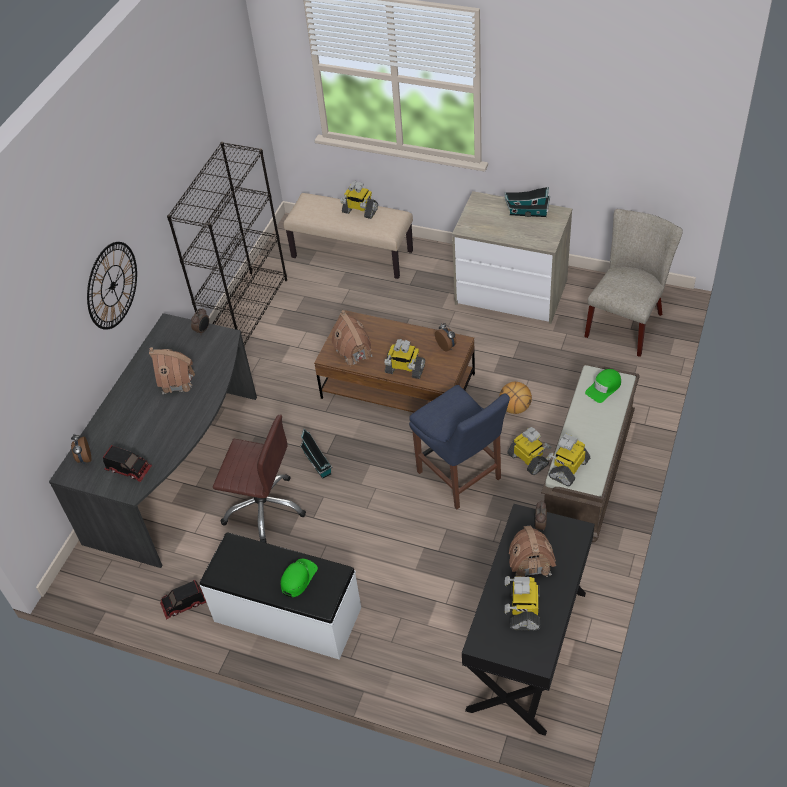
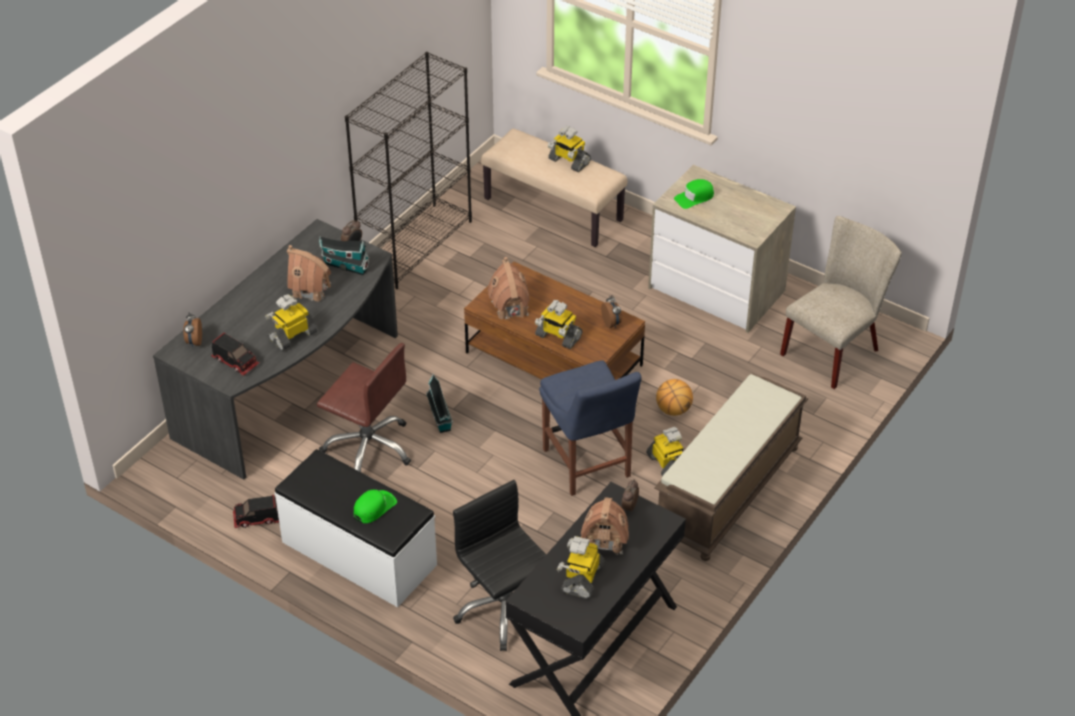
camera: 10 degrees right, 5 degrees down
wall clock [87,242,137,330] -> none
toy house [504,187,550,217] -> toy house moved to [319,236,370,275]
toy robot [546,433,590,486] -> toy robot moved to [265,294,317,351]
green cap [585,369,621,403] -> green cap moved to [674,179,714,209]
none -> black office chair [453,480,546,651]

